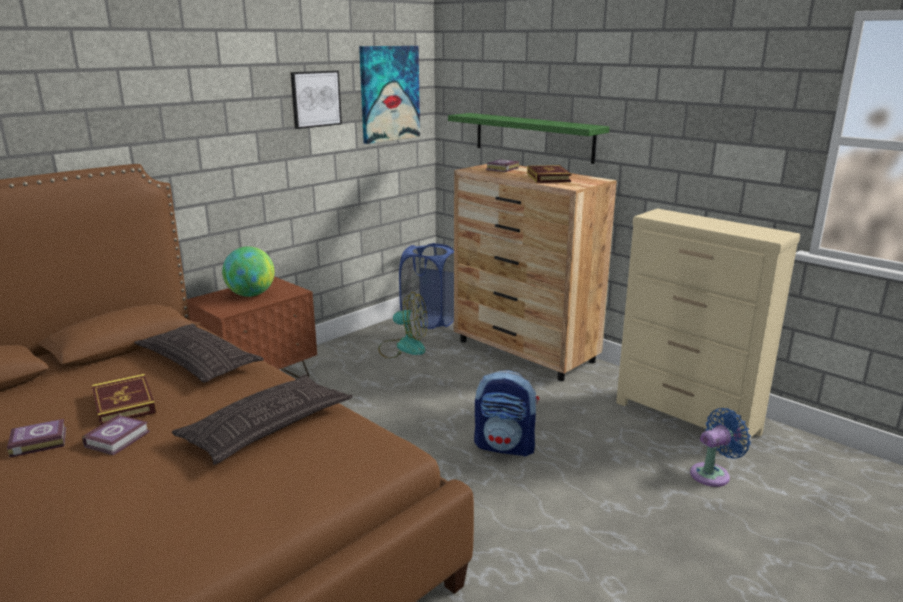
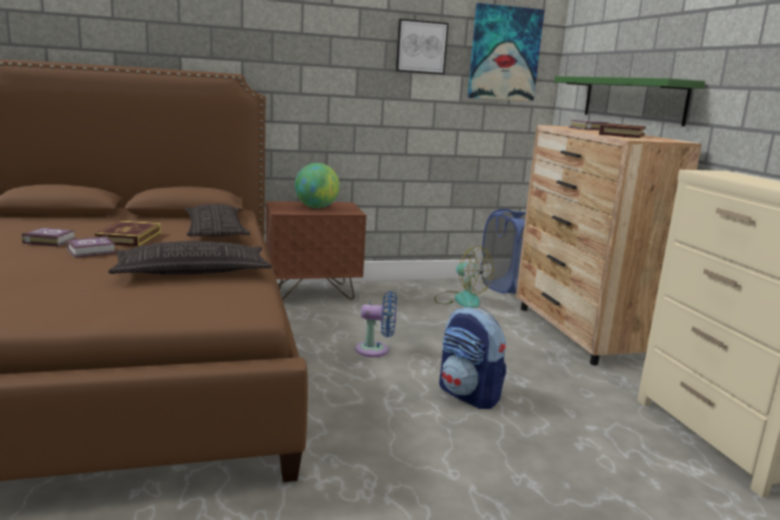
camera: 30 degrees right, 5 degrees down
blue fan [690,408,751,487] -> blue fan moved to [355,291,397,357]

